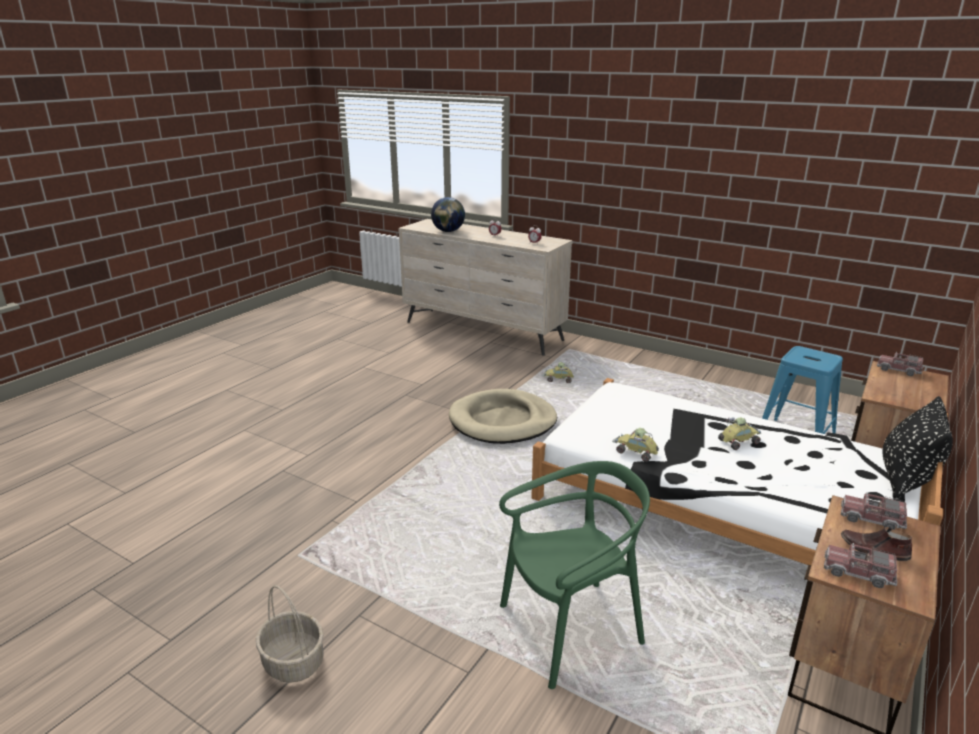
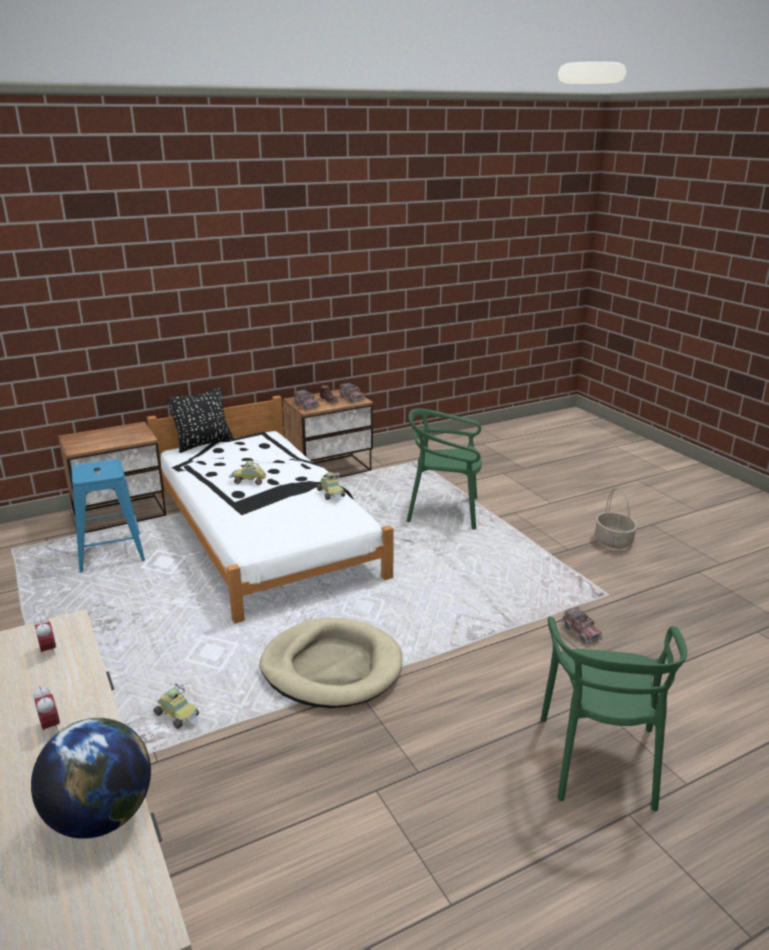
camera: 150 degrees left, 0 degrees up
toy truck [877,352,923,376] -> toy truck moved to [561,607,602,644]
none -> green chair [541,616,687,811]

